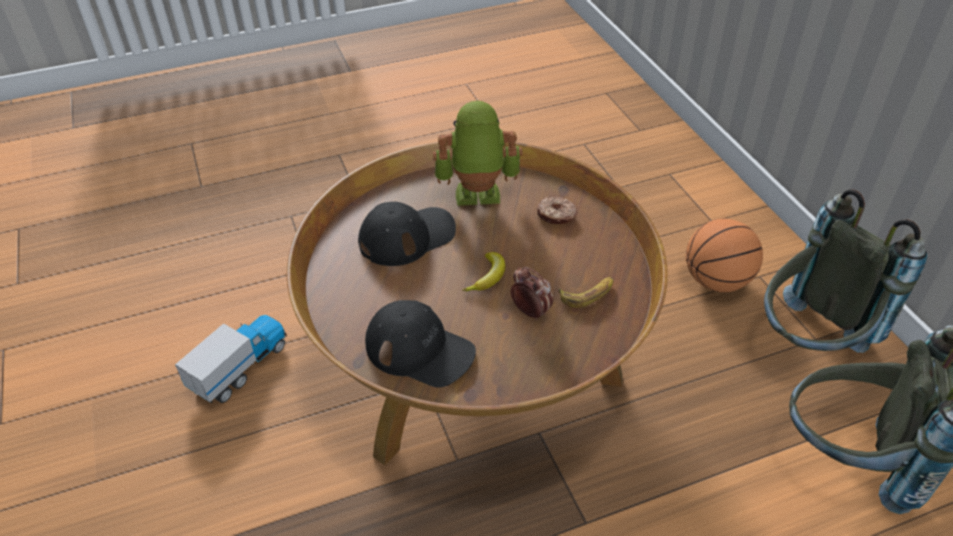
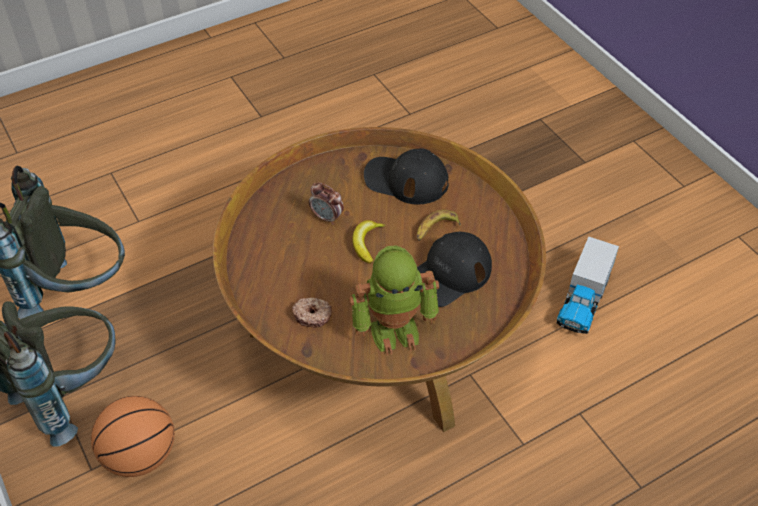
camera: 170 degrees right, 5 degrees up
banana [558,277,613,308] -> banana moved to [417,210,461,241]

